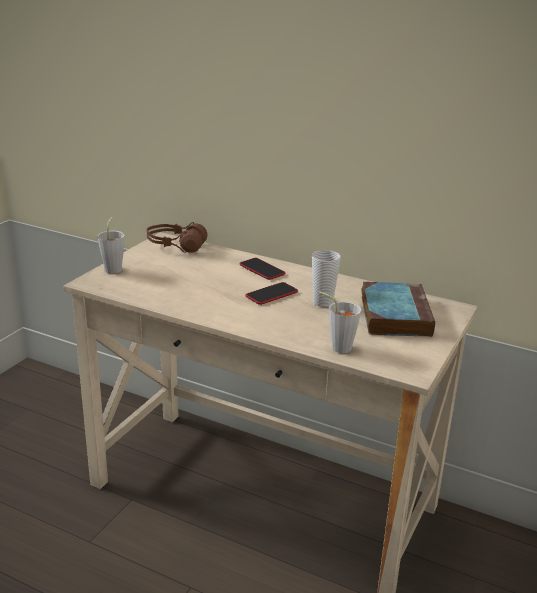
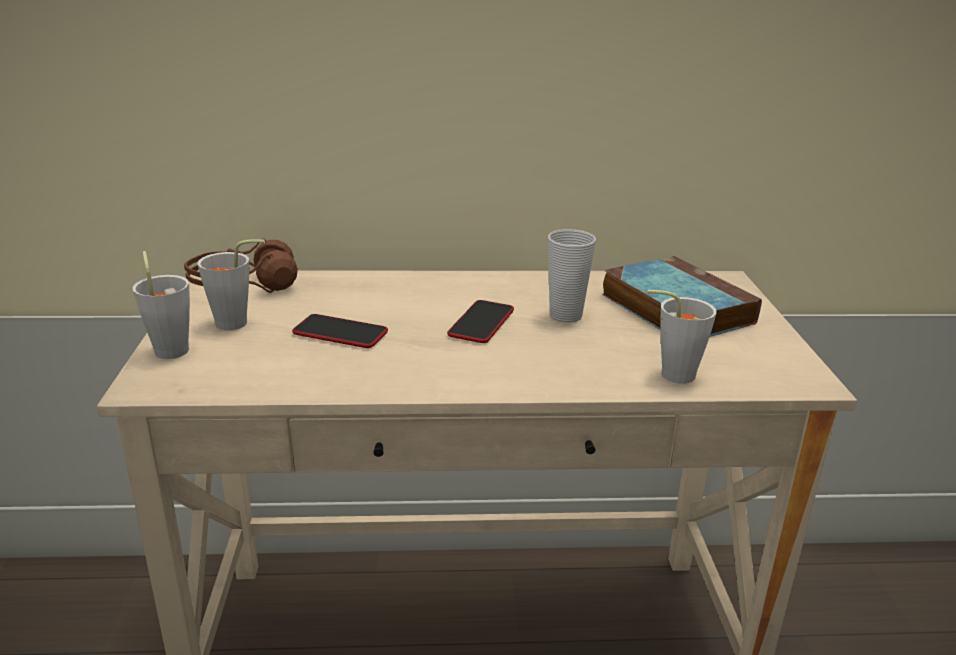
camera: 30 degrees left, 0 degrees up
phone [240,258,285,280] -> phone moved to [292,314,388,348]
none -> grey cup [197,239,265,330]

